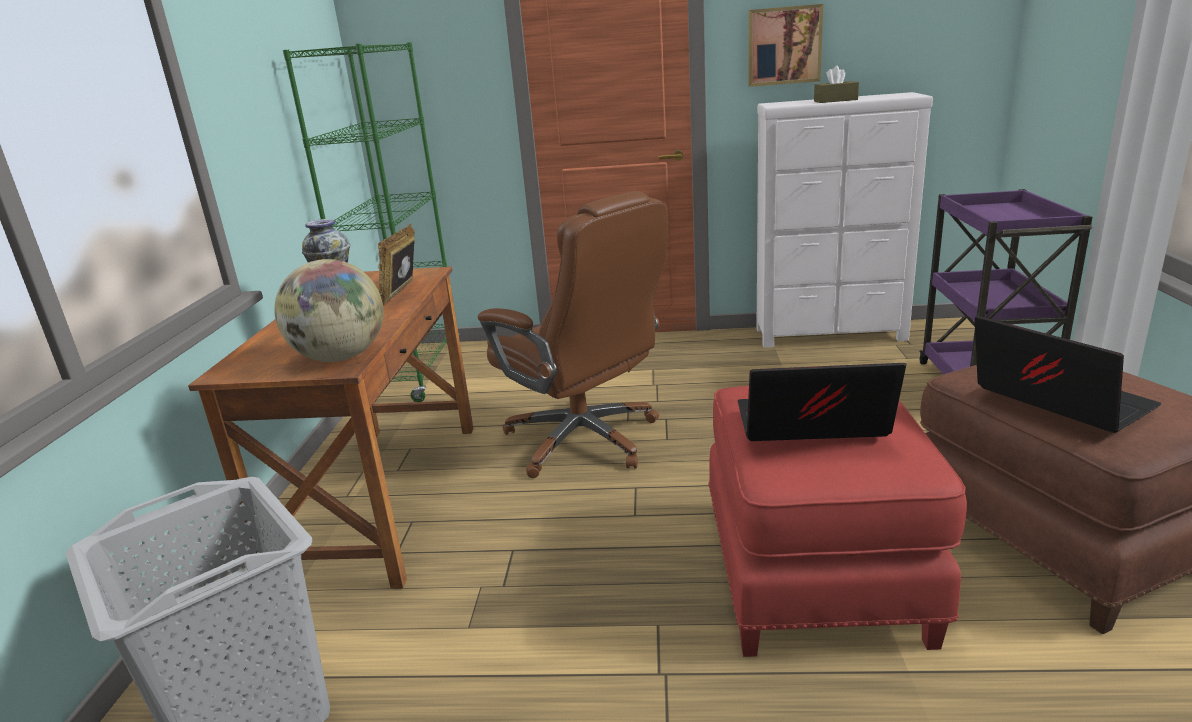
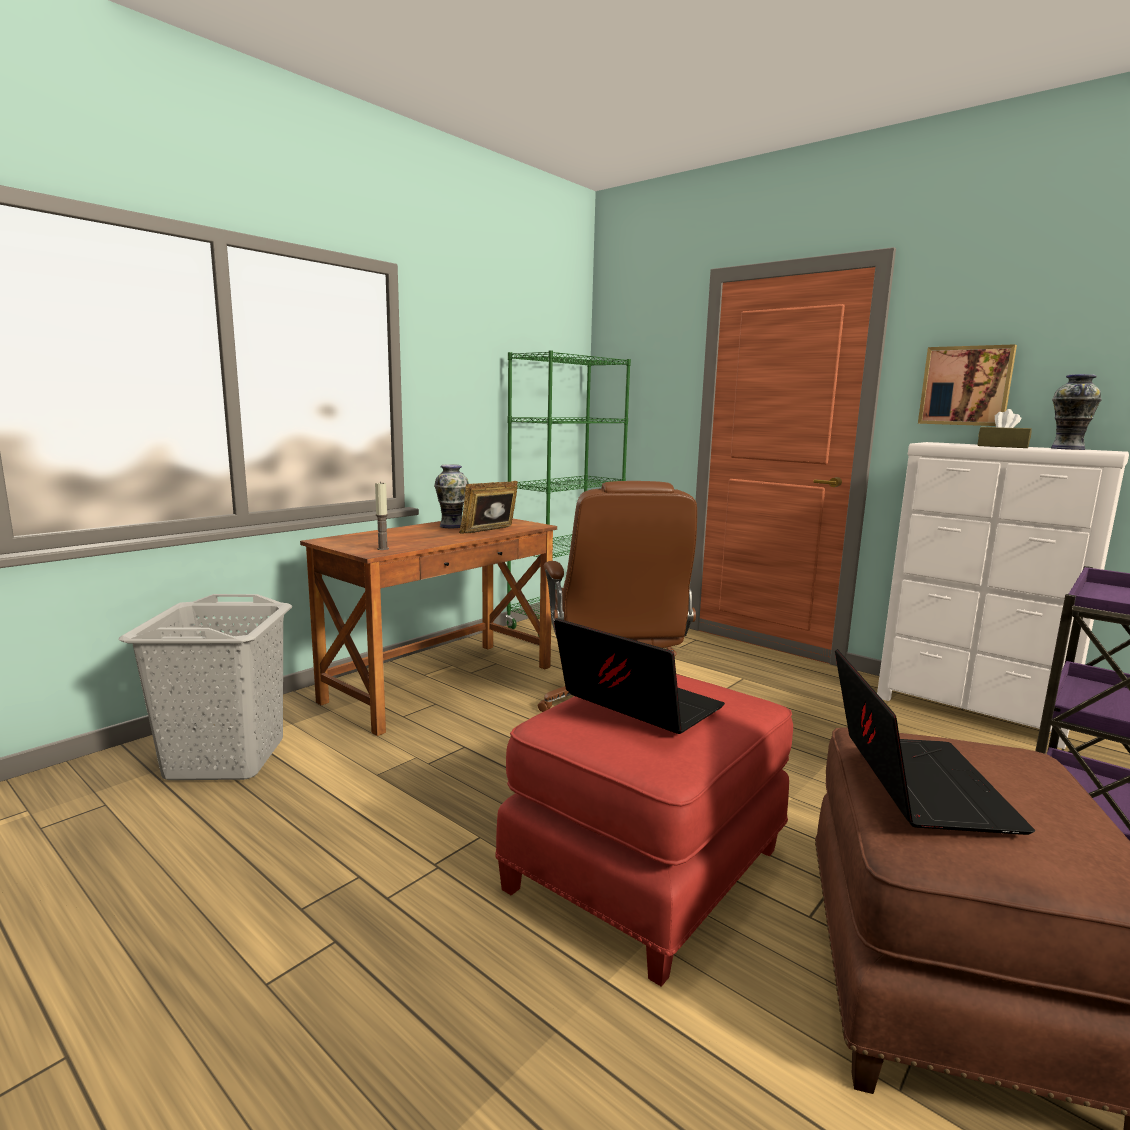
camera: 35 degrees right, 10 degrees down
globe [274,259,383,362] -> candle [375,481,389,550]
none -> vase [1051,374,1102,450]

